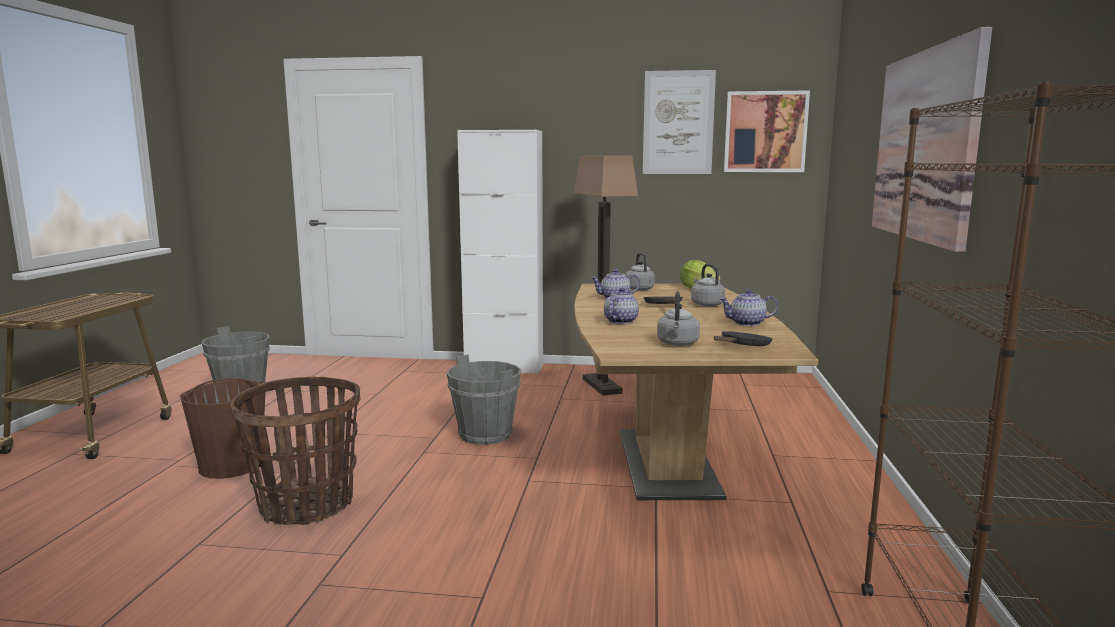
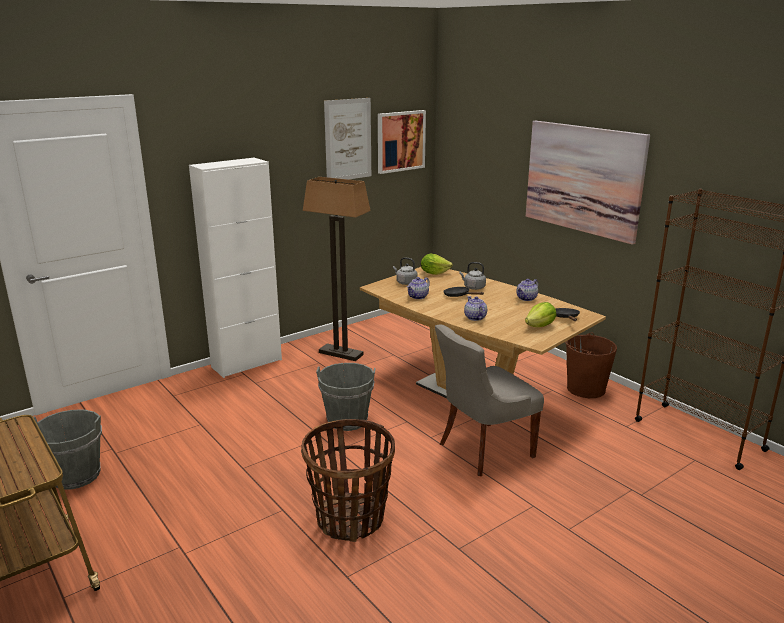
camera: 45 degrees left, 10 degrees up
brown bucket [180,378,265,479] -> brown bucket moved to [565,332,617,398]
grey kettle [657,291,700,346] -> lettuce [525,302,556,327]
none -> grey chair [435,324,544,476]

